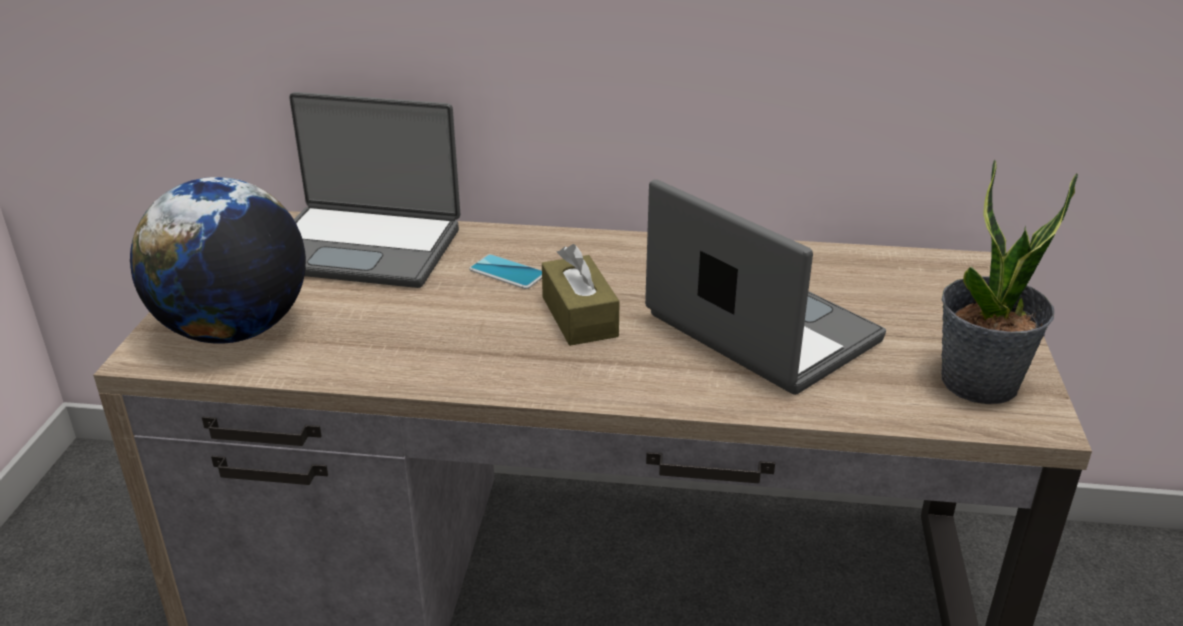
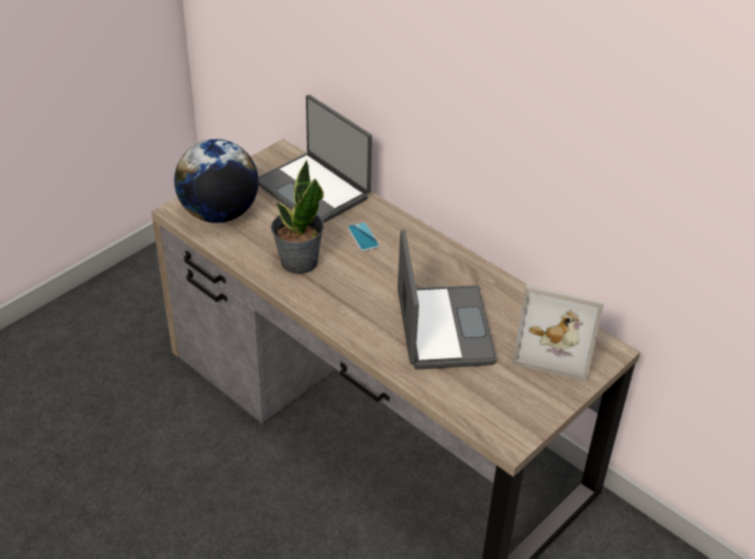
camera: 35 degrees right, 10 degrees up
brown tissue box [542,244,620,346] -> none
potted plant [941,160,1078,404] -> potted plant moved to [271,160,324,274]
none -> picture frame [512,284,604,382]

